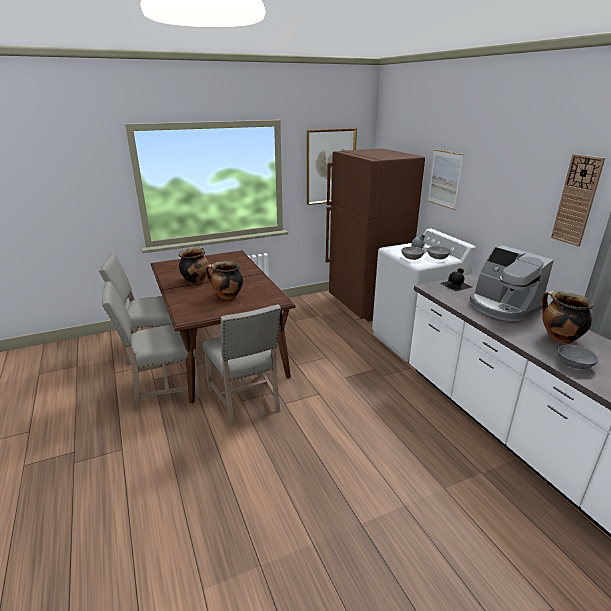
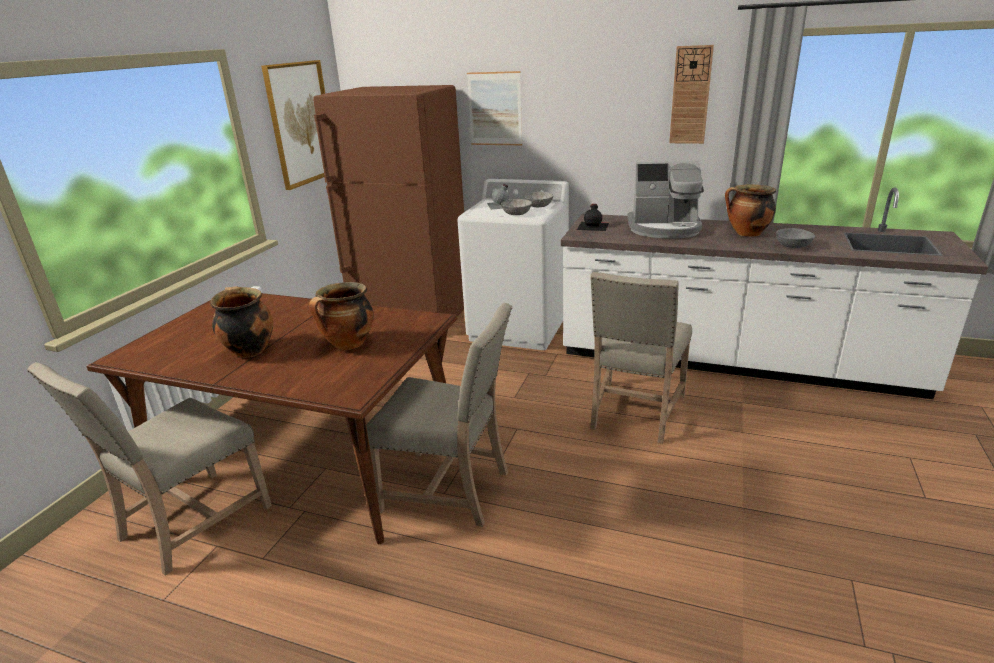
camera: 45 degrees left, 0 degrees up
beige chair [102,281,201,409] -> beige chair moved to [590,272,692,444]

